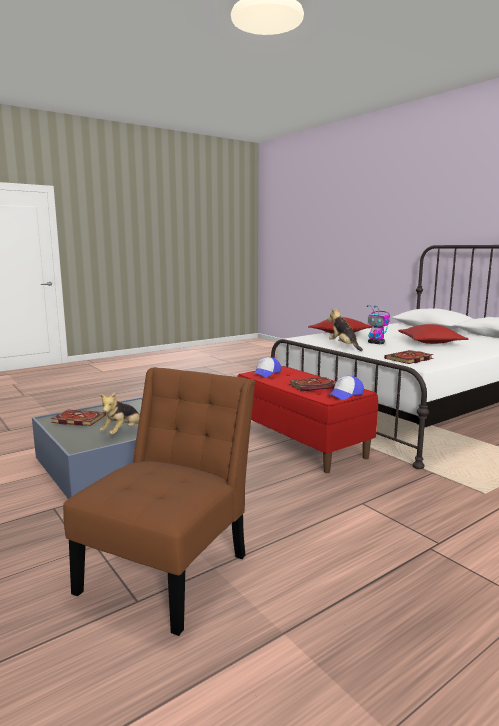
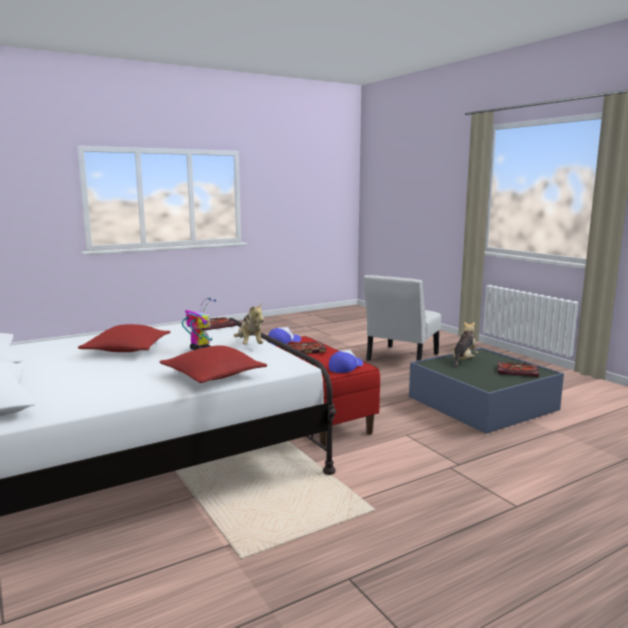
camera: 175 degrees left, 0 degrees up
brown chair [63,367,255,636] -> white chair [363,275,441,361]

